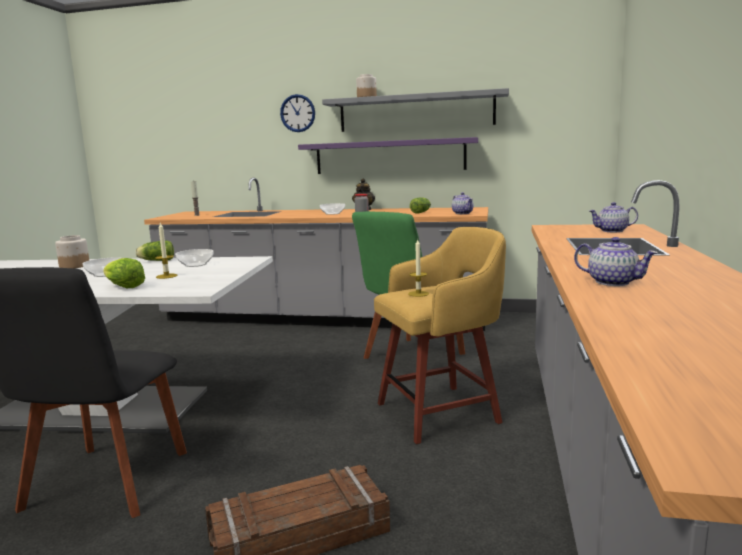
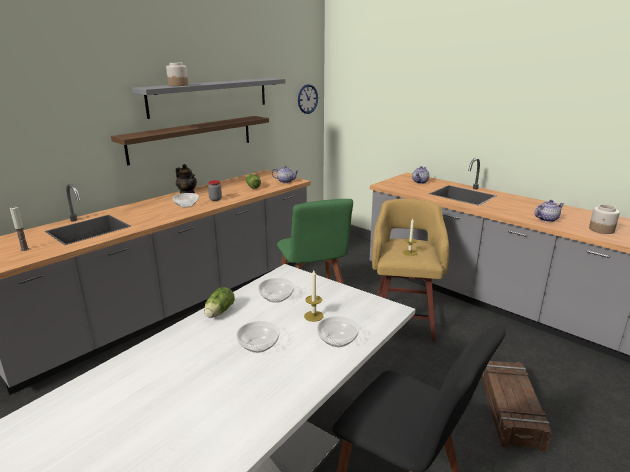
camera: 60 degrees left, 10 degrees up
jar [55,235,89,268] -> jar moved to [589,204,620,234]
lettuce [103,258,145,288] -> bowl [317,316,359,347]
wall clock [280,94,315,132] -> wall clock moved to [298,84,318,114]
purple shelf [298,137,478,174] -> brown shelf [111,116,269,166]

